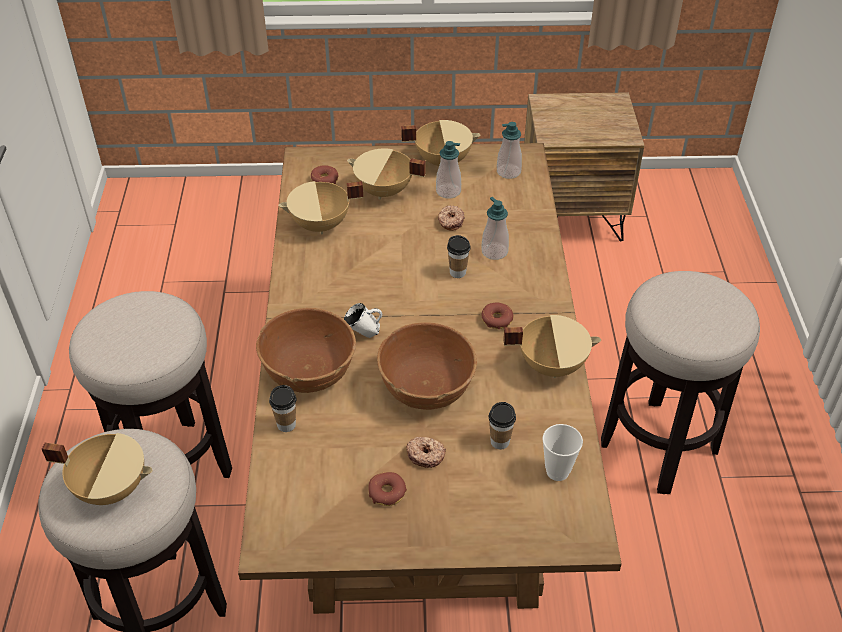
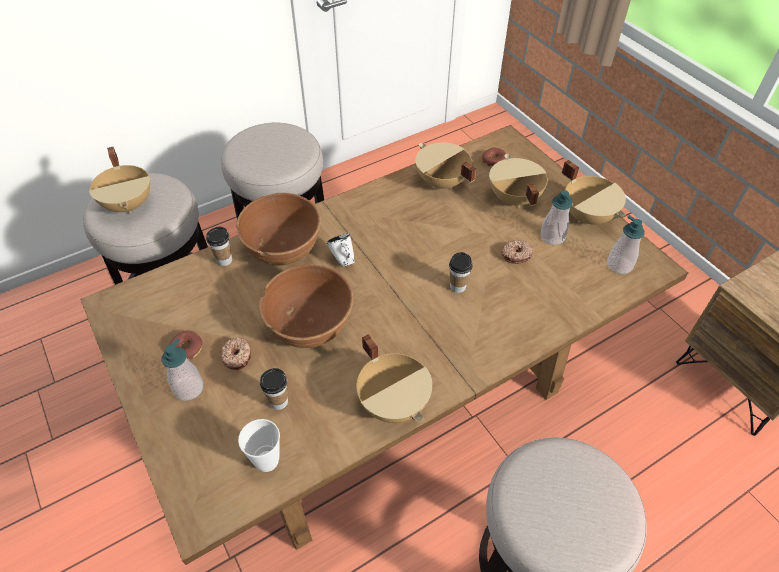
camera: 60 degrees right, 5 degrees up
soap dispenser [481,197,509,260] -> soap dispenser moved to [161,338,203,401]
donut [482,302,513,329] -> none

